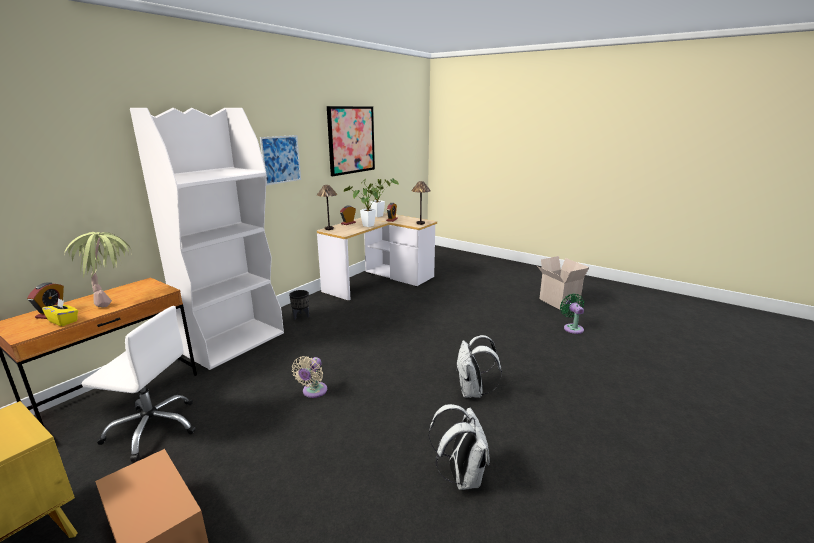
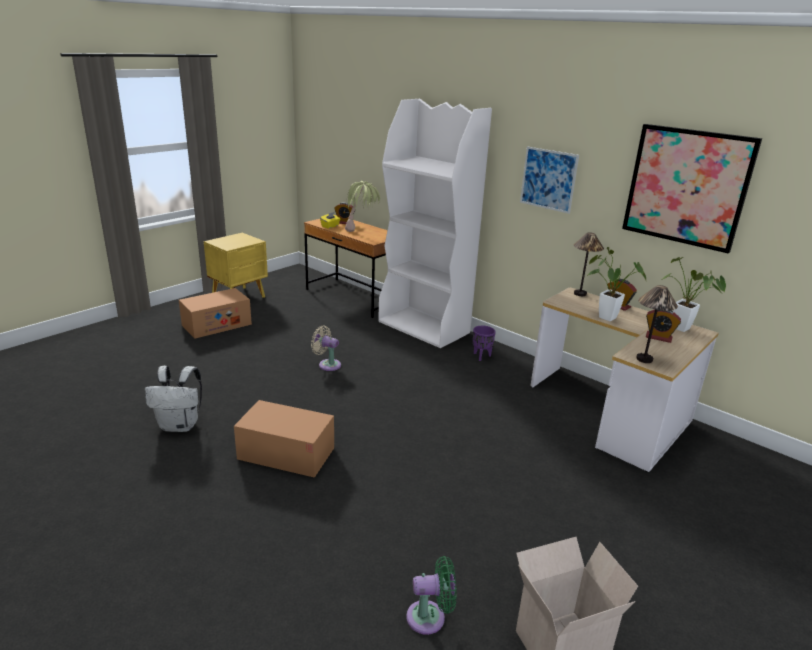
camera: 95 degrees right, 5 degrees up
white office chair [82,306,196,462] -> none
black planter [289,290,309,319] -> purple planter [473,326,496,361]
white backpack [456,335,502,398] -> cardboard box [234,400,334,478]

